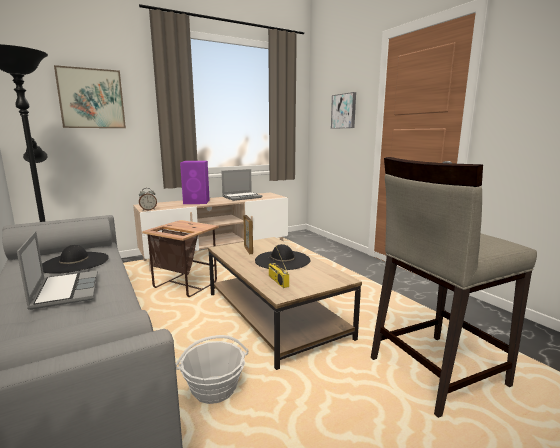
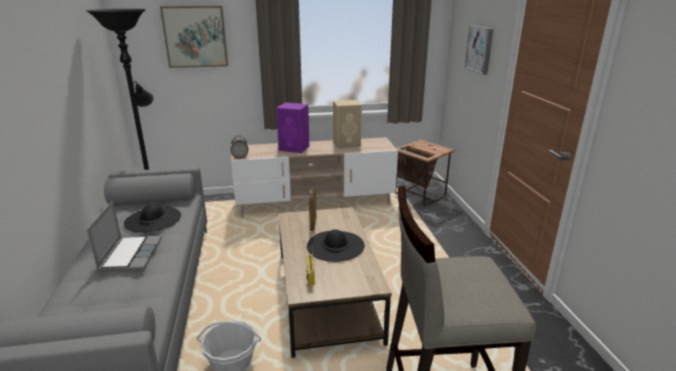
camera: 20 degrees right, 10 degrees up
side table [142,220,219,297] -> side table moved to [395,140,455,206]
laptop [222,169,263,201] -> beige speaker [333,100,362,149]

